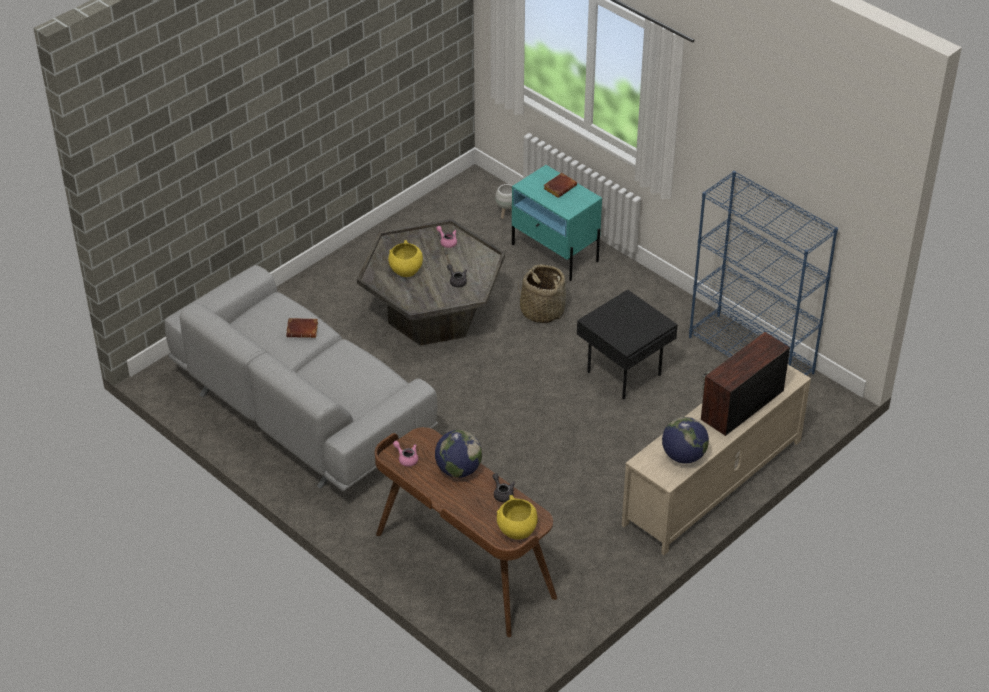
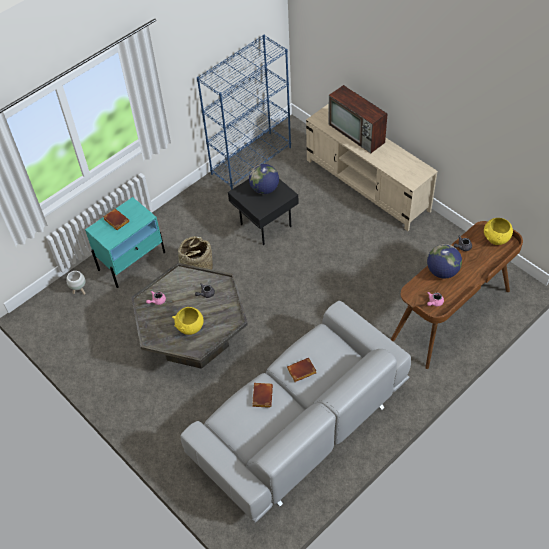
camera: 85 degrees left, 10 degrees up
globe [662,417,709,463] -> globe moved to [249,164,279,194]
none -> brown book [287,358,317,382]

